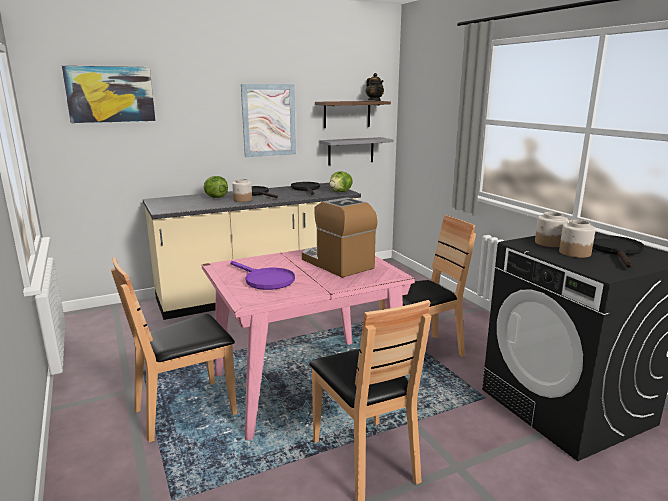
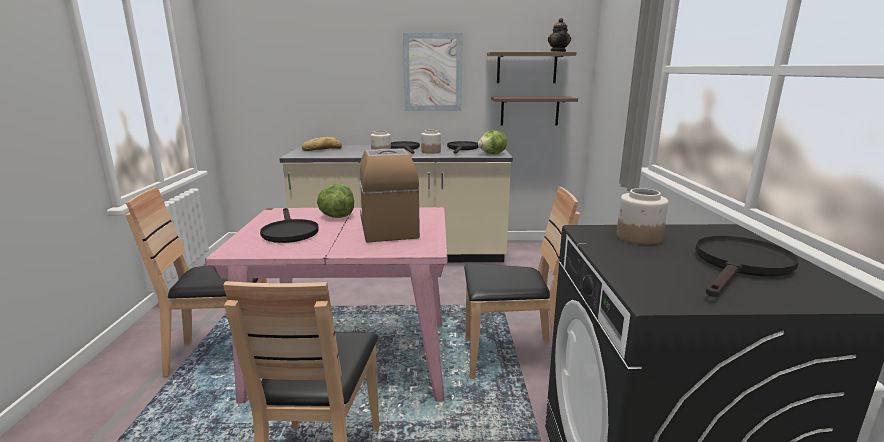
camera: 25 degrees right, 0 degrees up
picture [62,66,156,123] -> none
lettuce [204,176,228,198] -> lettuce moved to [317,184,354,218]
purple frying pan [230,261,295,290] -> black frying pan [260,208,319,243]
grey shelf [320,137,393,165] -> brown shelf [491,96,578,125]
jar [559,220,596,258] -> jar moved to [421,130,441,154]
none -> bread [302,137,342,151]

